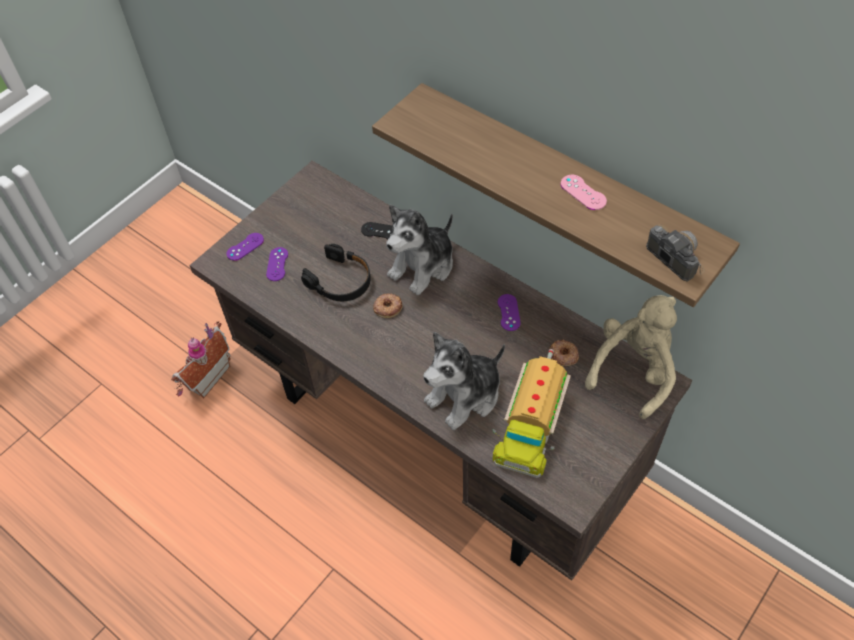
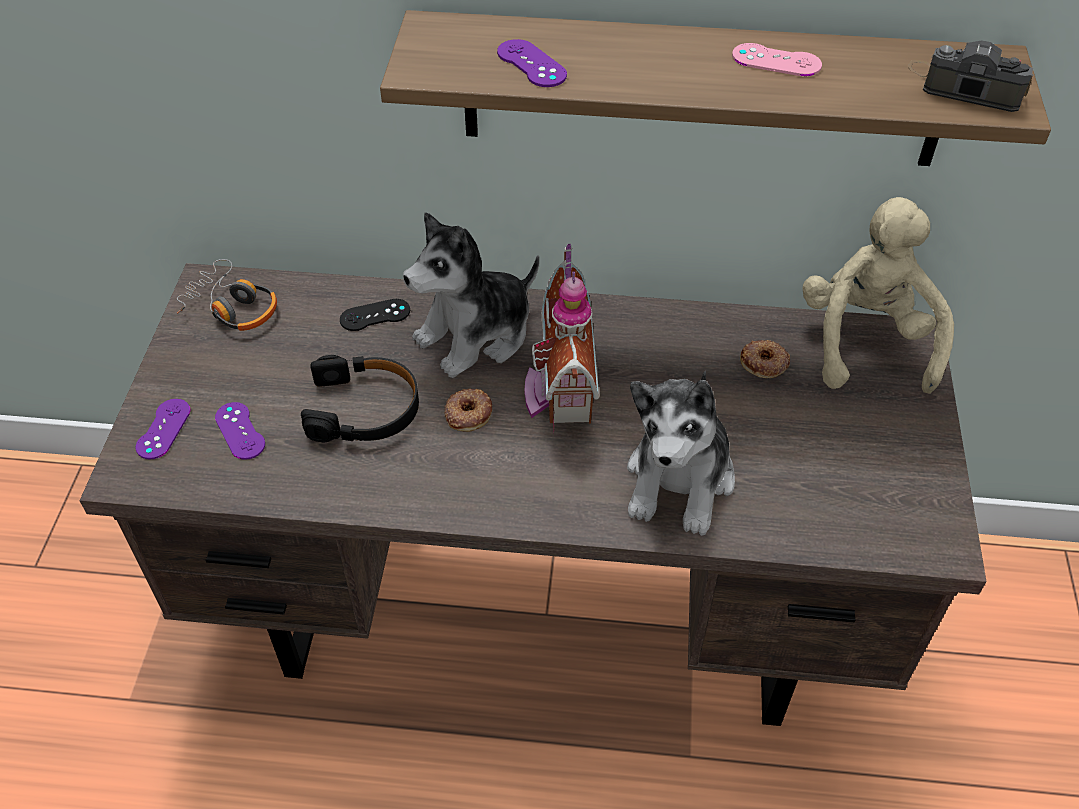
camera: 35 degrees left, 5 degrees down
toy house [171,322,231,398] -> toy house moved to [524,244,599,432]
plush toy [386,204,453,295] -> plush toy turned 45 degrees clockwise [403,212,539,378]
toy truck [492,349,571,478] -> none
purple game controller [498,294,521,331] -> purple game controller moved to [497,39,567,87]
none -> headphones [177,259,277,331]

